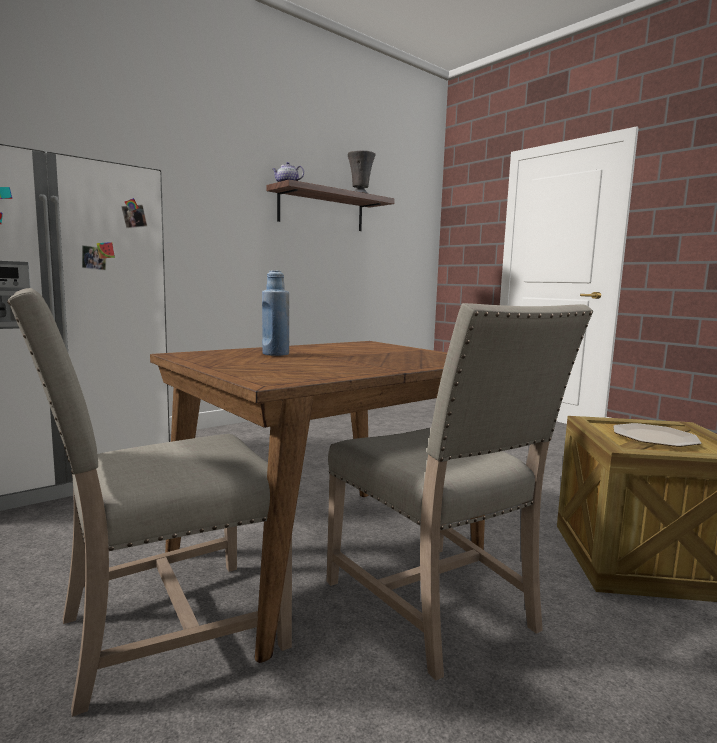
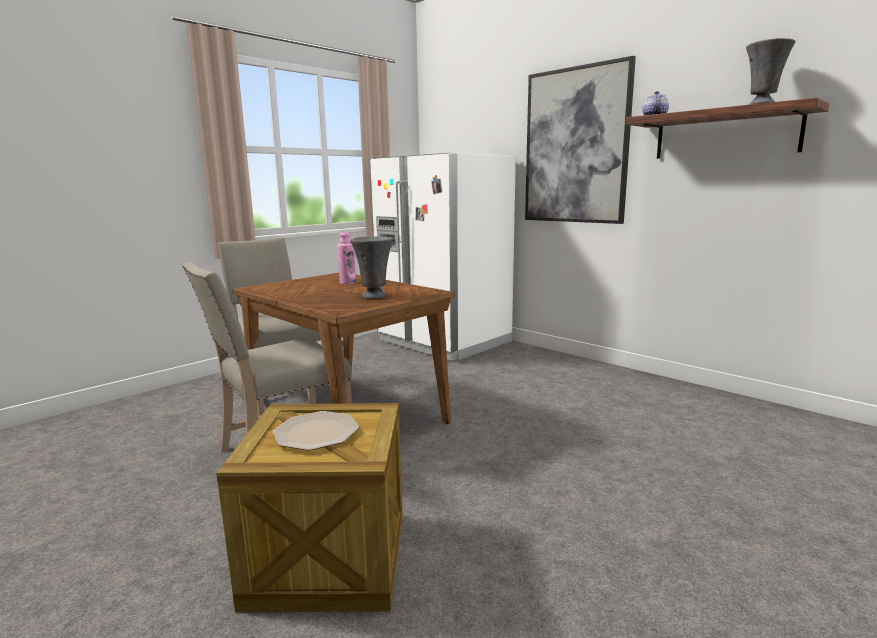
camera: 85 degrees right, 5 degrees up
blue bottle [262,270,289,356] -> pink bottle [337,232,356,284]
none -> grey vase [350,237,393,299]
none -> picture [525,56,636,224]

